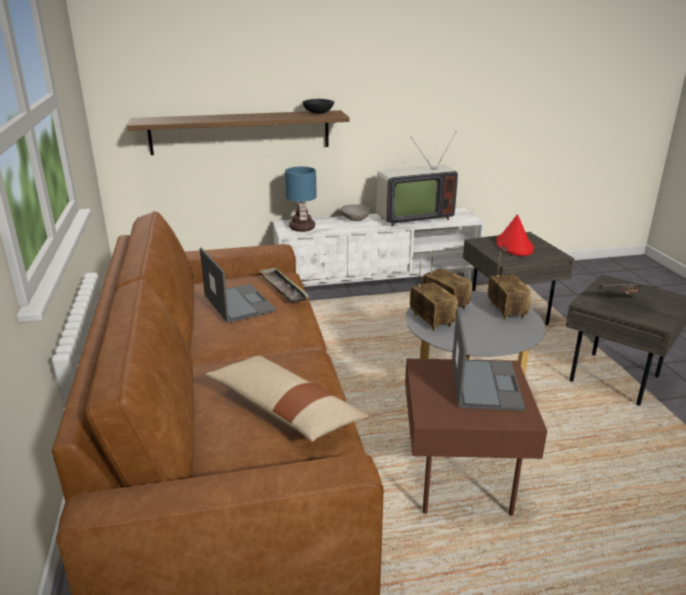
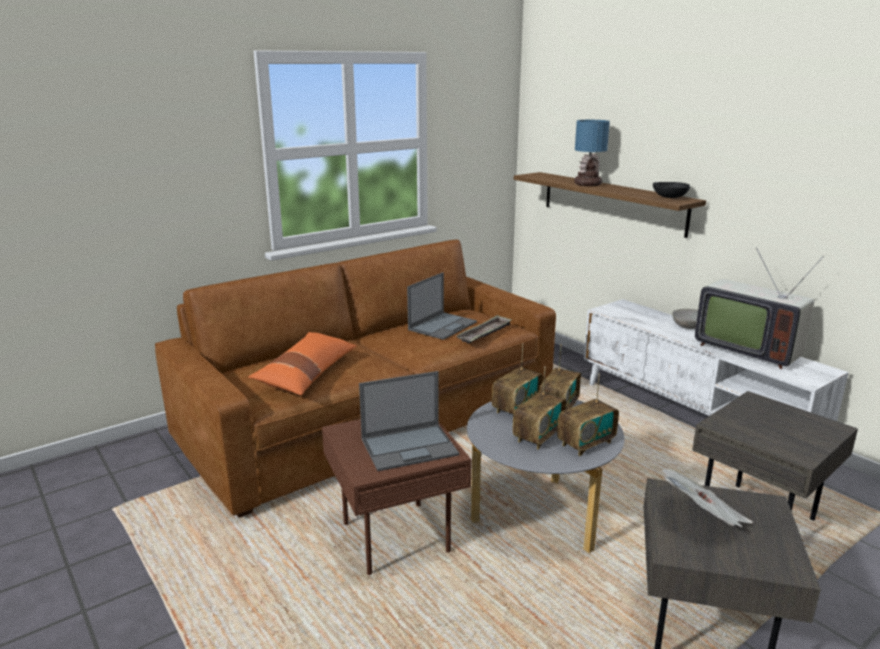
camera: 65 degrees right, 5 degrees down
beige pillow [205,356,369,442] -> orange pillow [248,332,357,395]
table lamp [285,167,317,232] -> table lamp moved to [574,120,610,186]
red hat [496,214,534,256] -> none
none -> radio [513,366,566,449]

